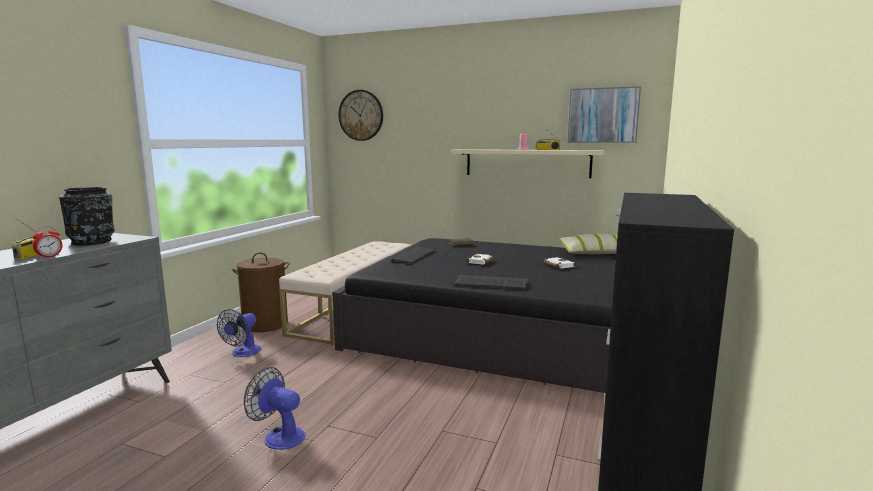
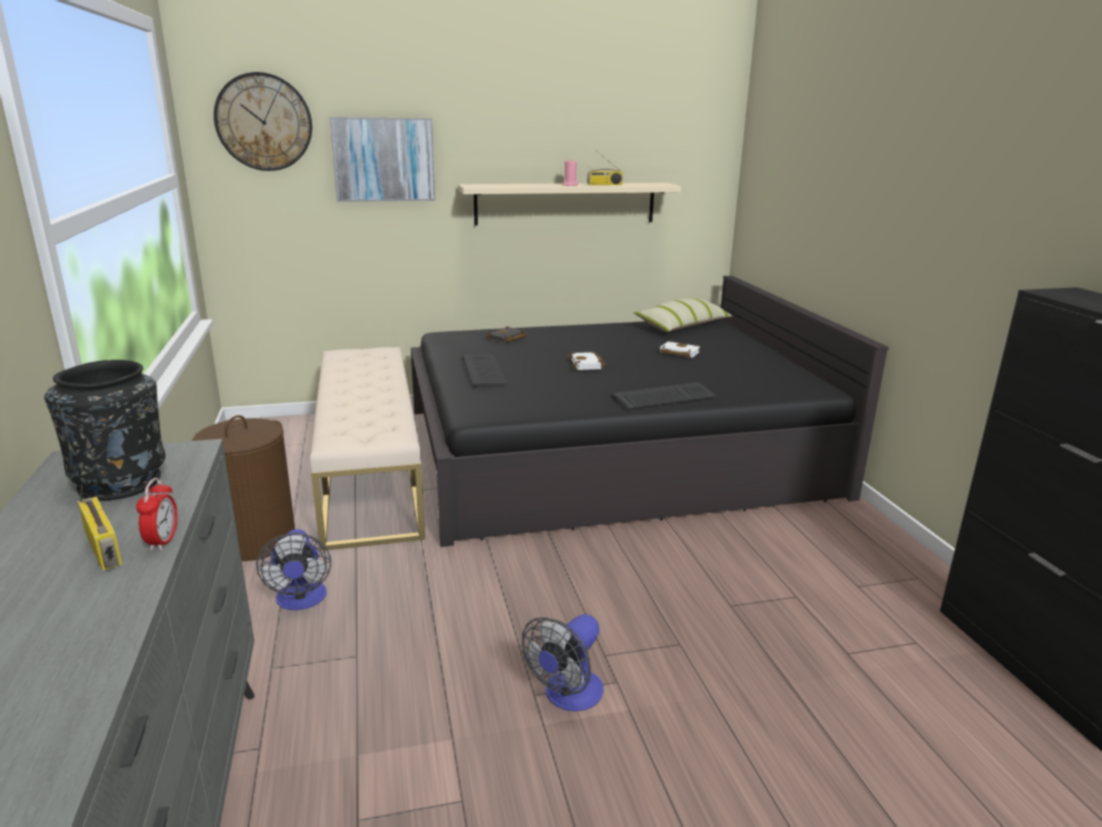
camera: 35 degrees left, 10 degrees up
fan [244,367,306,450] -> fan turned 45 degrees counterclockwise [522,614,604,711]
picture [568,86,641,143] -> picture moved to [330,117,435,202]

